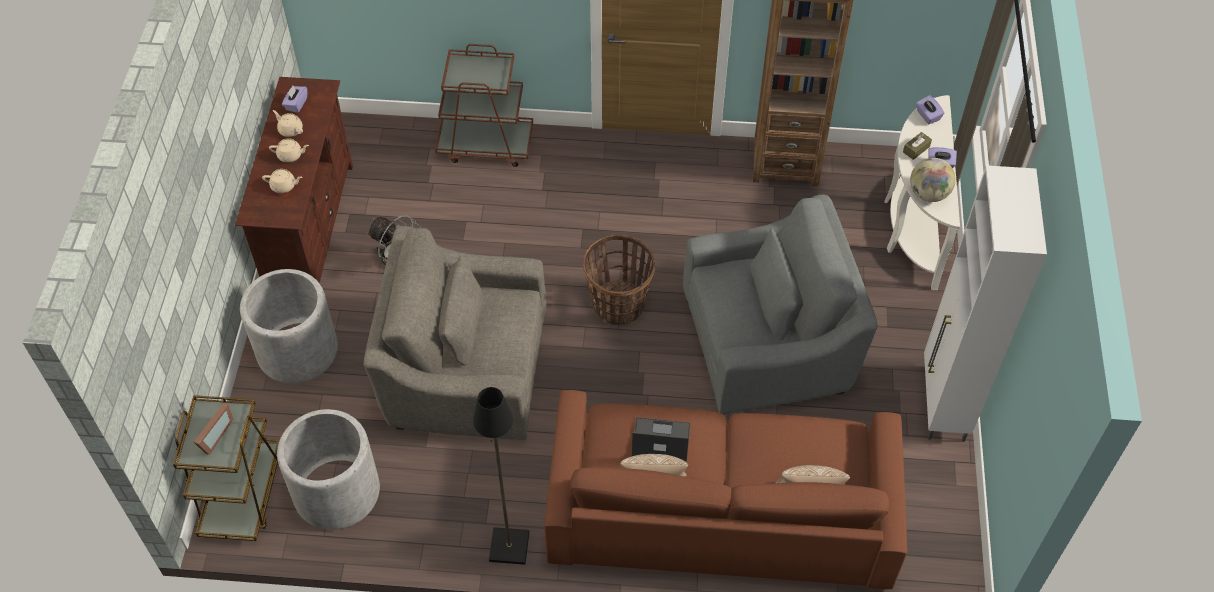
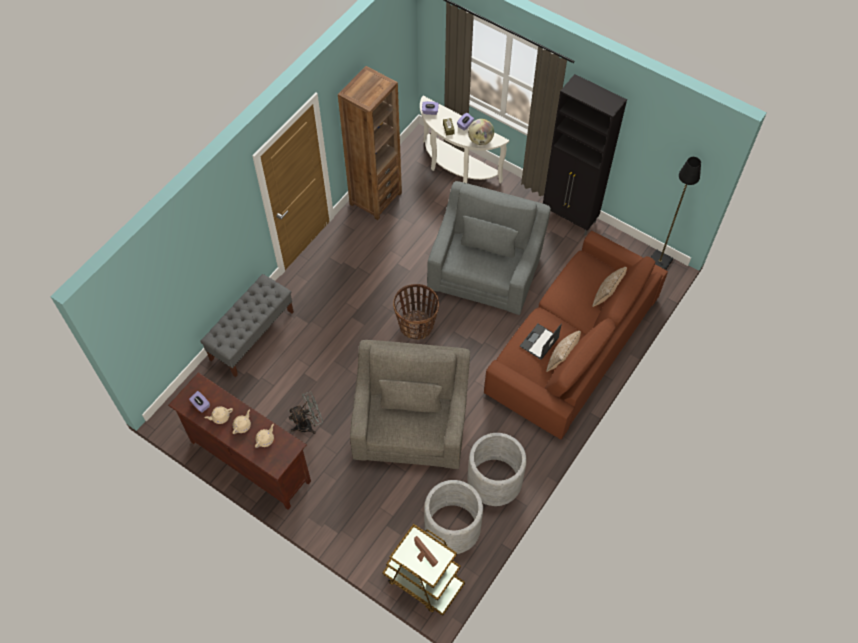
camera: 60 degrees left, 5 degrees up
grey planter [240,269,338,384] -> grey planter moved to [467,433,527,506]
grey armchair [364,226,546,441] -> grey armchair turned 150 degrees clockwise [350,340,470,469]
brown cart [435,44,533,167] -> grey bench [200,274,294,377]
black floor lamp [473,387,529,565] -> black floor lamp moved to [651,157,701,270]
white cabinet [924,165,1047,442] -> black cabinet [543,74,627,236]

